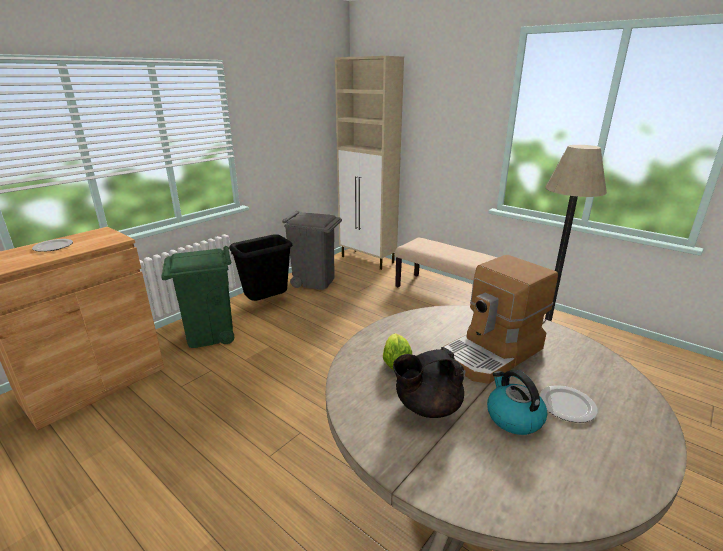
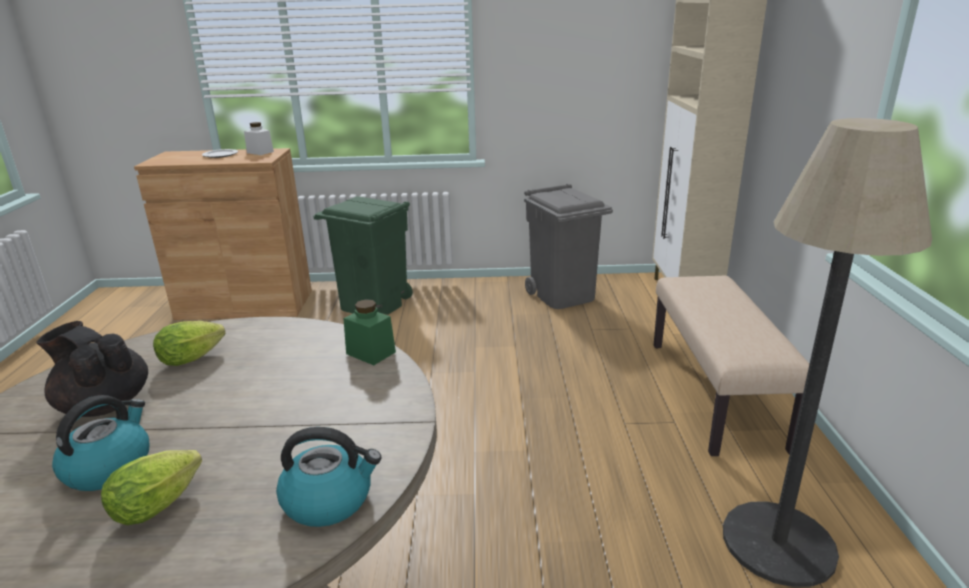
camera: 50 degrees right, 0 degrees up
black trash can [229,234,292,301] -> none
coffee machine [443,255,558,384] -> none
plate [539,385,598,423] -> lettuce [101,450,202,525]
none -> white jar [244,122,274,155]
none -> kettle [276,427,381,527]
none -> green jar [343,299,396,365]

